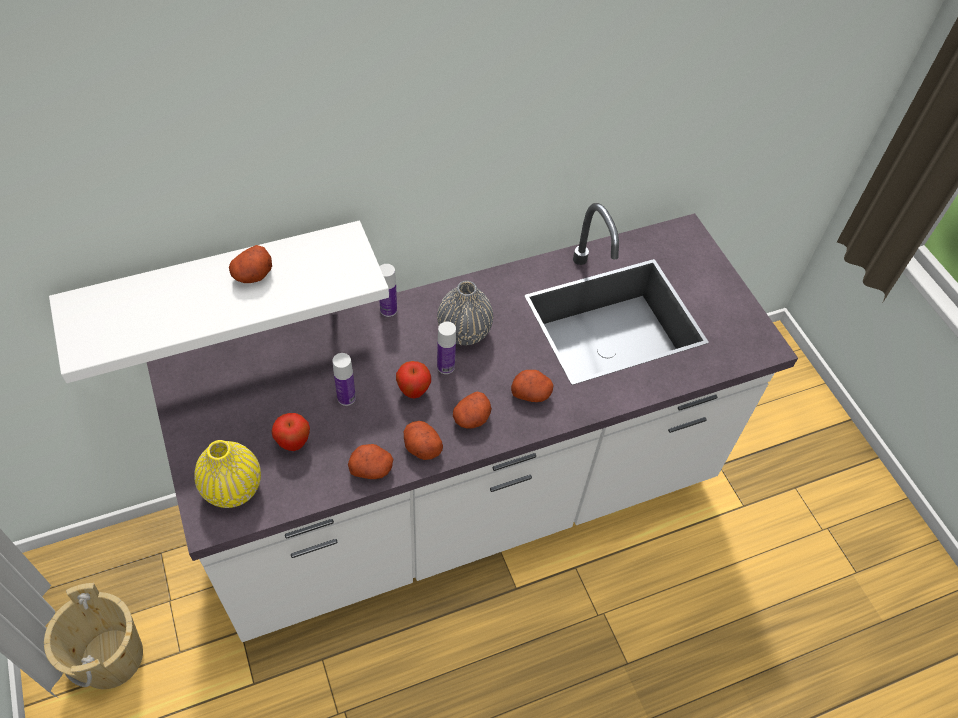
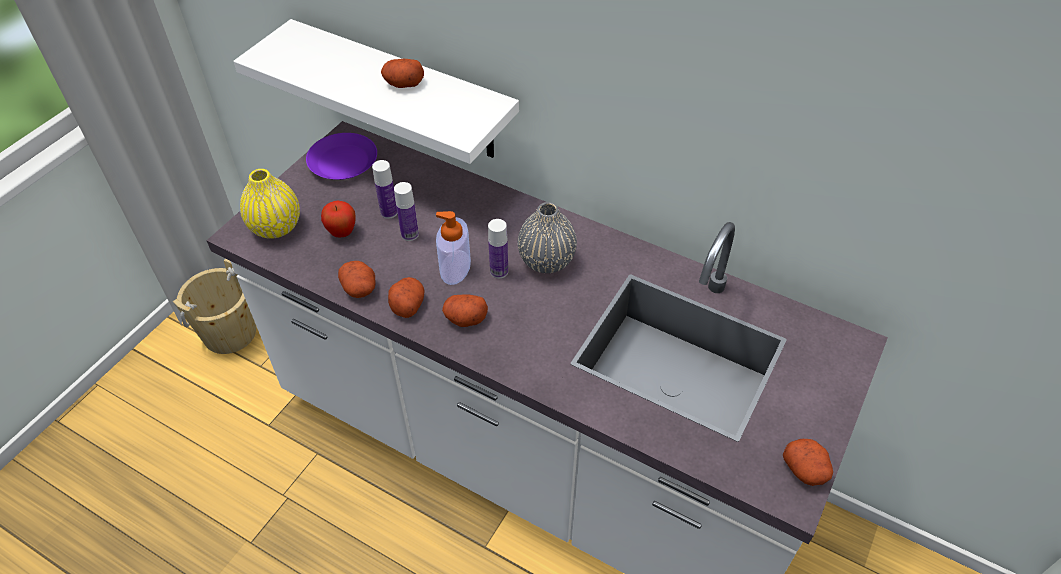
camera: 55 degrees right, 5 degrees down
bottle [379,264,397,317] -> bottle moved to [372,160,397,219]
apple [396,361,431,398] -> soap dispenser [436,211,471,285]
potato [511,370,554,402] -> potato moved to [783,439,833,486]
none -> purple plate [306,133,377,180]

